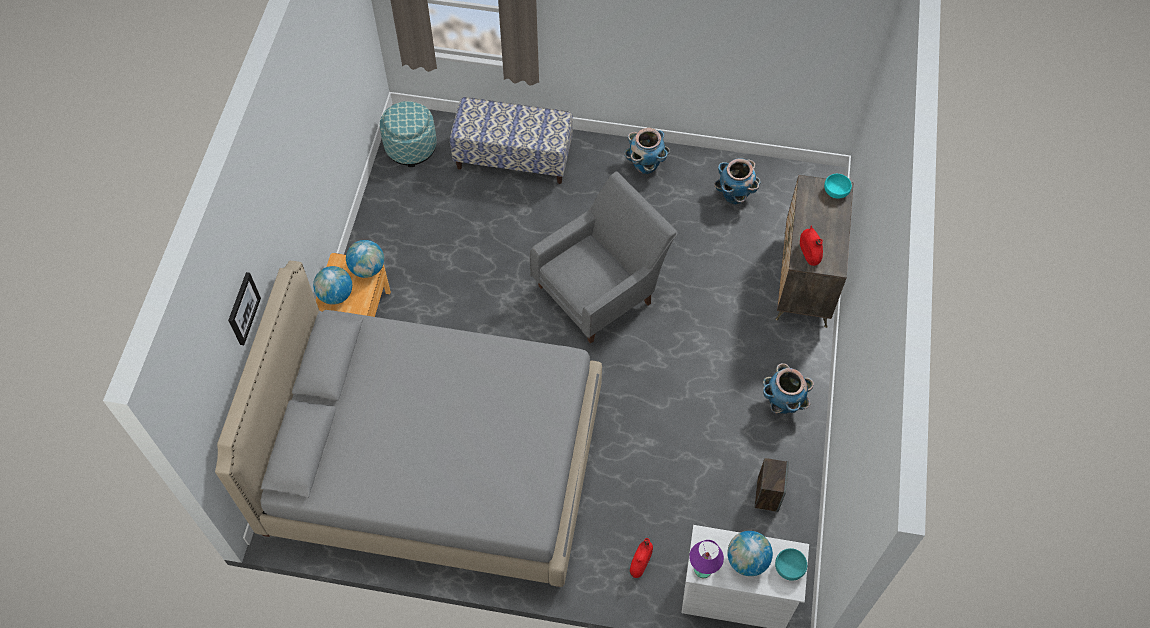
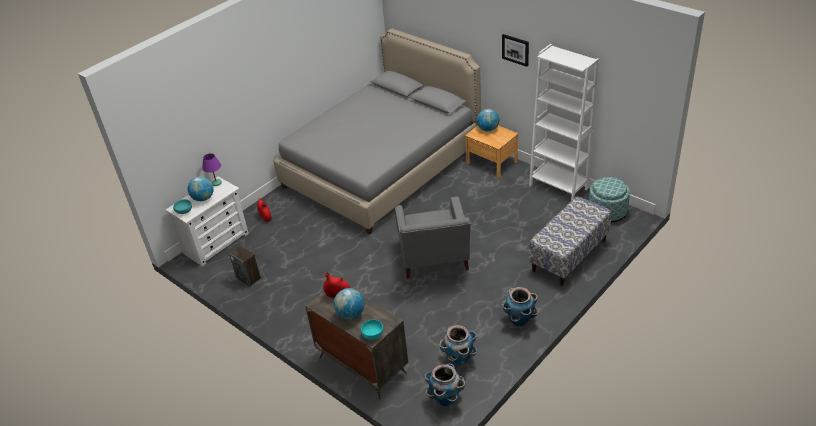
camera: 125 degrees right, 20 degrees down
picture [228,272,261,345] -> picture moved to [502,34,529,67]
globe [346,240,384,278] -> globe moved to [334,288,365,319]
planter [763,363,814,414] -> planter moved to [424,364,465,406]
none -> white bookcase [529,44,599,201]

